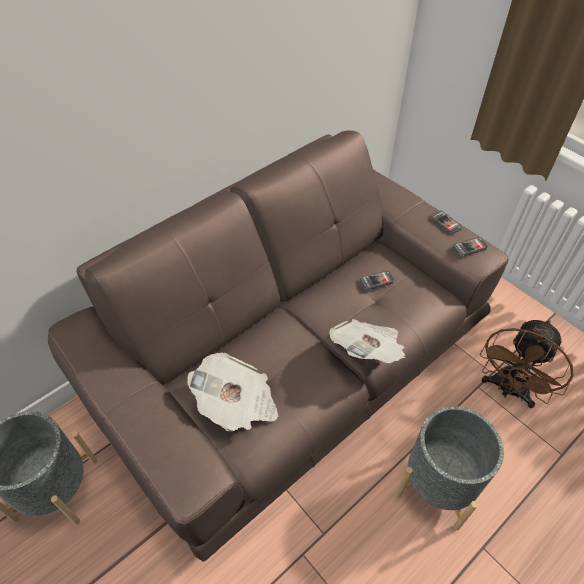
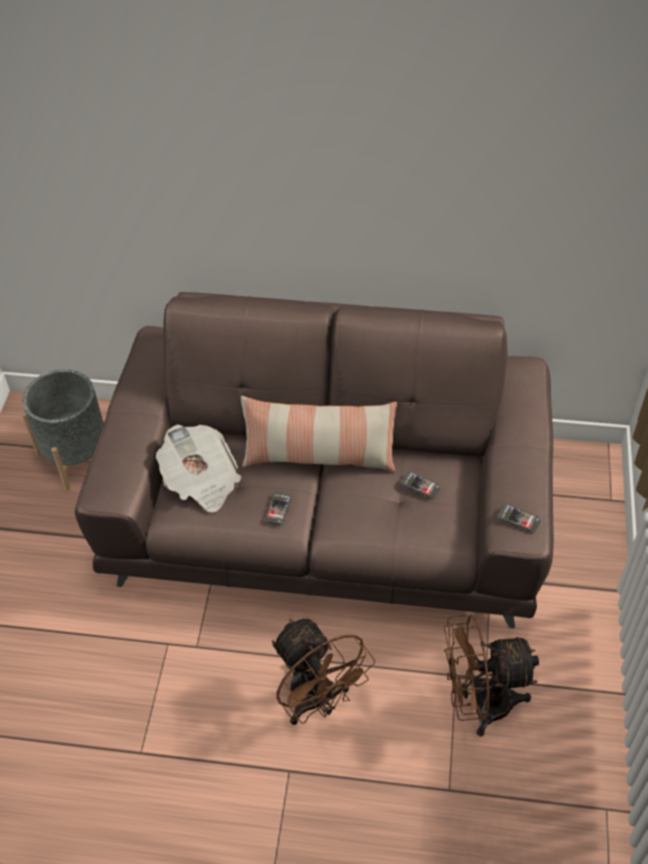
camera: 50 degrees right, 0 degrees up
newspaper [329,319,405,363] -> none
grey planter [396,406,504,530] -> brown fan [272,619,375,725]
phone [430,210,462,234] -> phone moved to [265,491,292,526]
none -> pillow [241,396,397,472]

